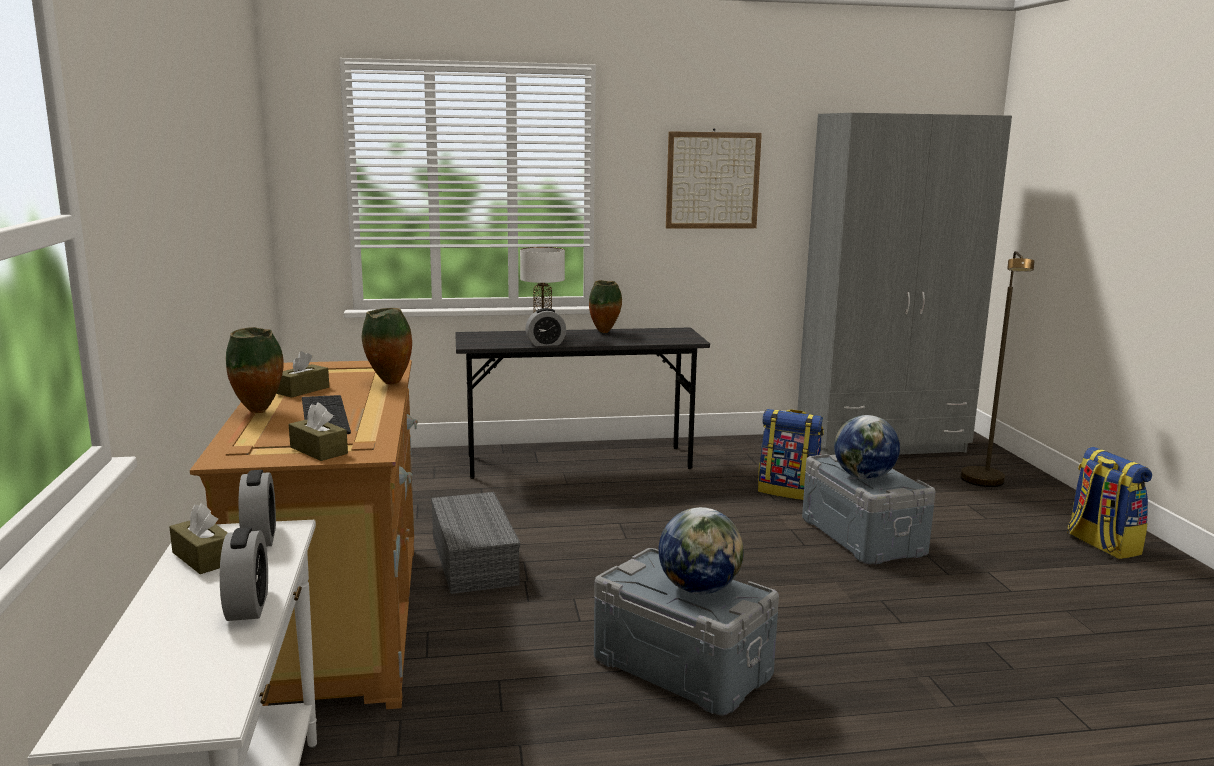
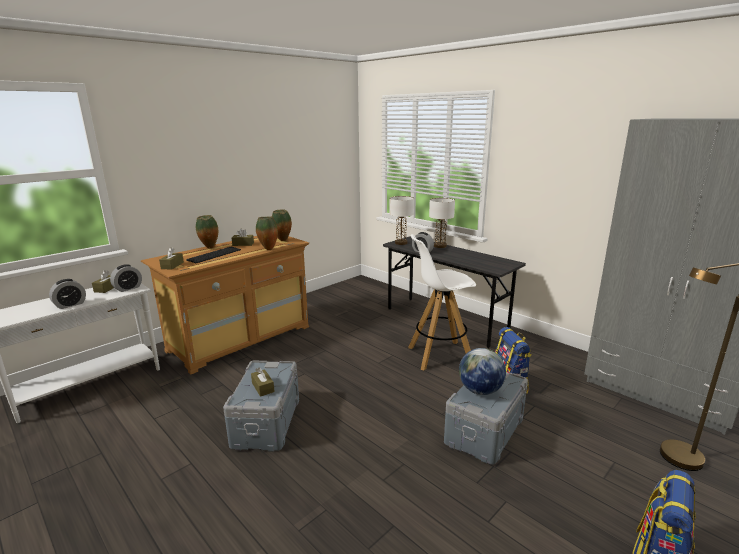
camera: 55 degrees right, 5 degrees up
grey storage box [431,492,520,594] -> none
vase [589,280,622,333] -> vase moved to [272,209,292,241]
globe [658,507,744,594] -> brown tissue box [251,367,275,397]
picture [666,129,762,229] -> none
none -> table lamp [390,196,414,245]
none -> white stool [408,234,476,370]

